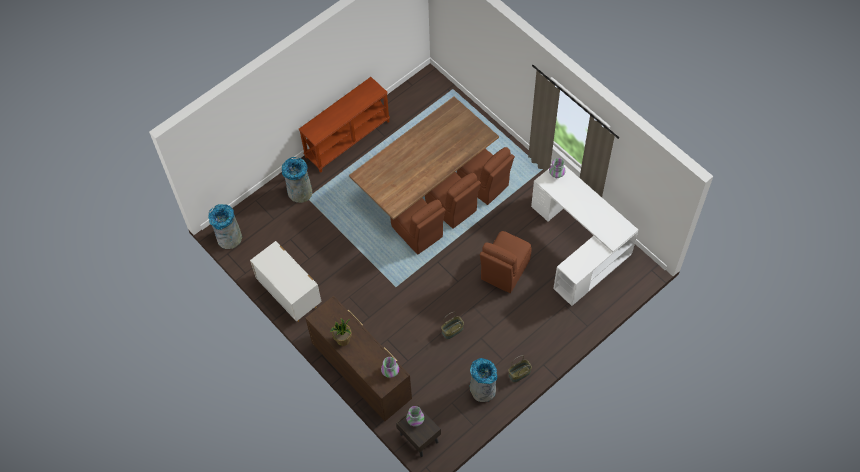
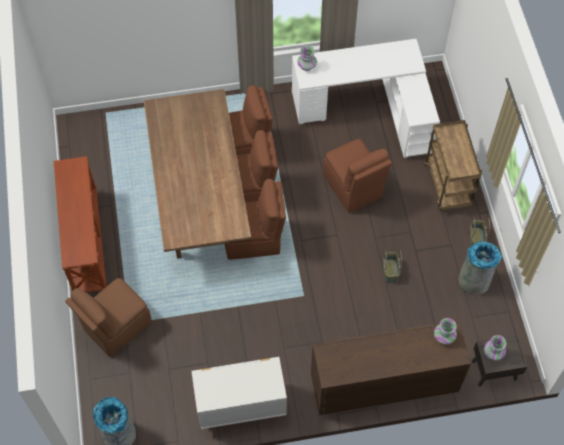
camera: 60 degrees left, 0 degrees up
grey trash can [282,157,312,203] -> brown chair [65,278,152,357]
potted plant [330,318,352,346] -> none
none -> brown cart [425,120,482,210]

